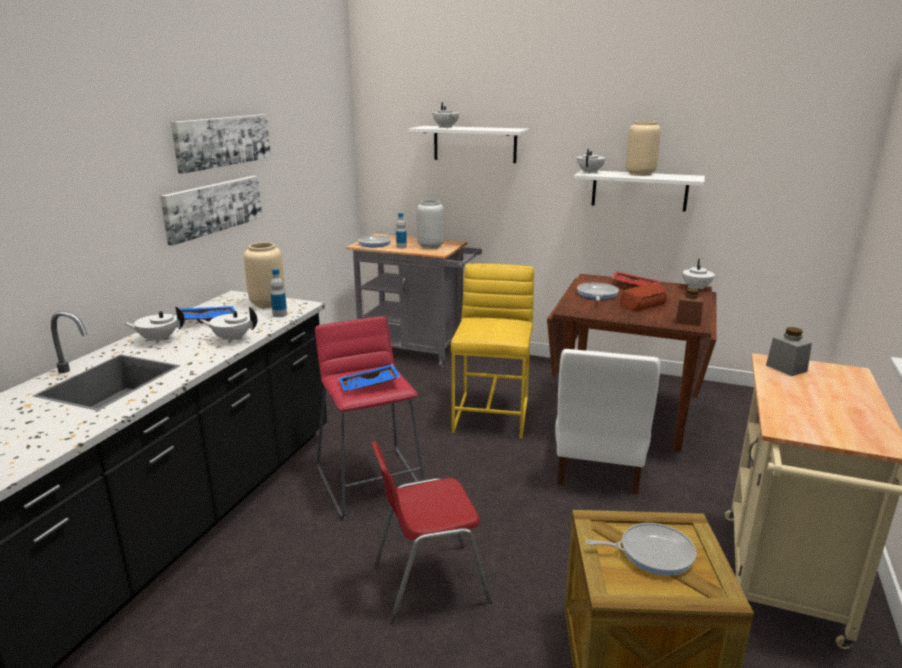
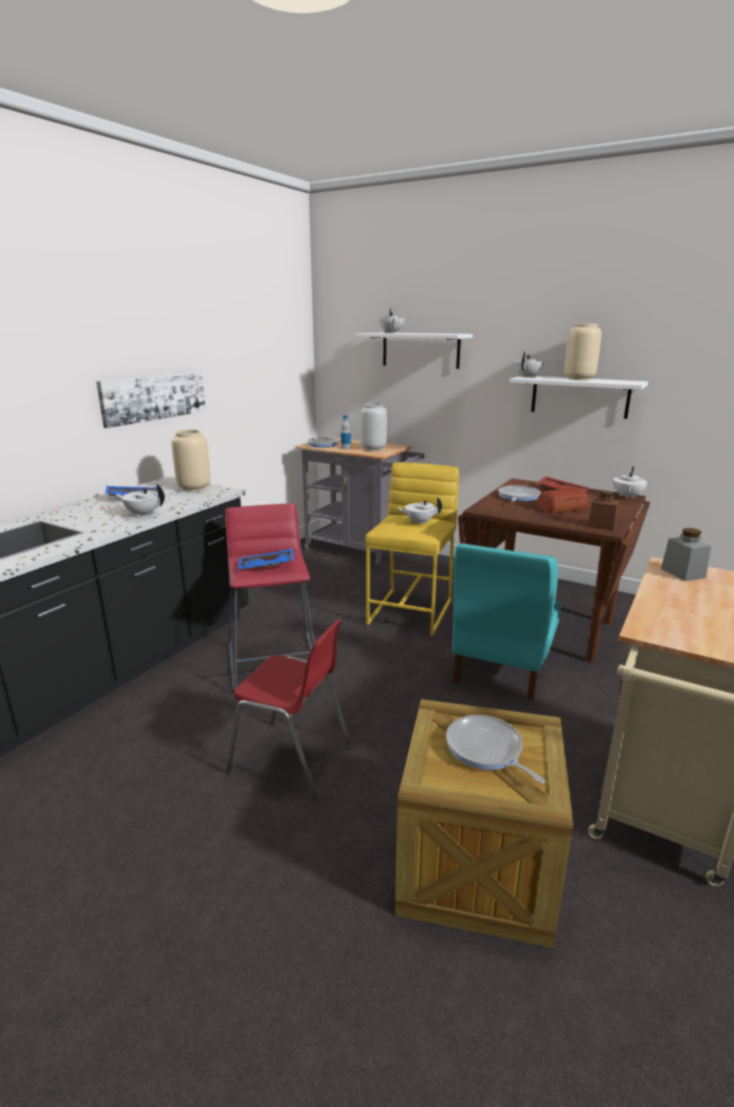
camera: 10 degrees right, 0 degrees up
white teapot [123,306,185,344] -> white teapot moved to [396,497,442,525]
picture [171,114,271,174] -> none
bottle [270,269,287,317] -> none
red chair [371,441,492,624] -> red chair turned 150 degrees counterclockwise [226,619,352,800]
white chair [555,349,660,495] -> turquoise chair [452,543,560,700]
frying pan [586,523,696,576] -> frying pan turned 135 degrees counterclockwise [446,715,545,784]

